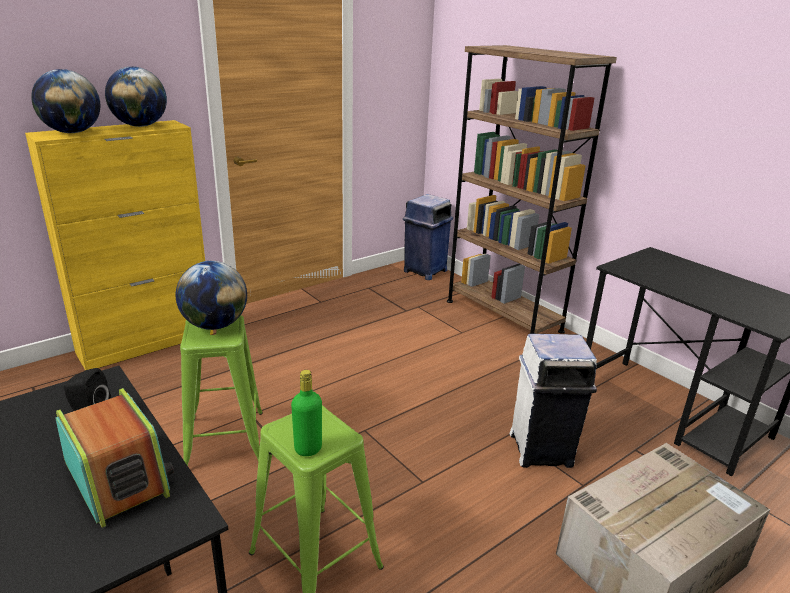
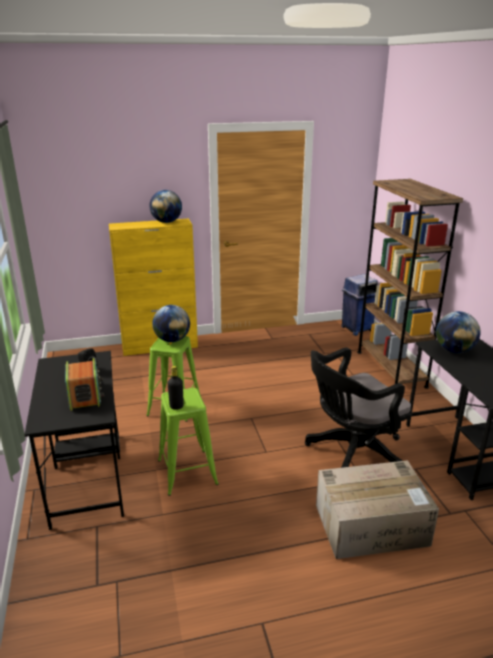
camera: 25 degrees right, 0 degrees up
globe [31,69,100,133] -> globe moved to [436,311,481,353]
green bottle [291,370,322,456] -> black bottle [167,366,184,410]
white trash can [510,334,597,468] -> black office chair [305,347,412,468]

